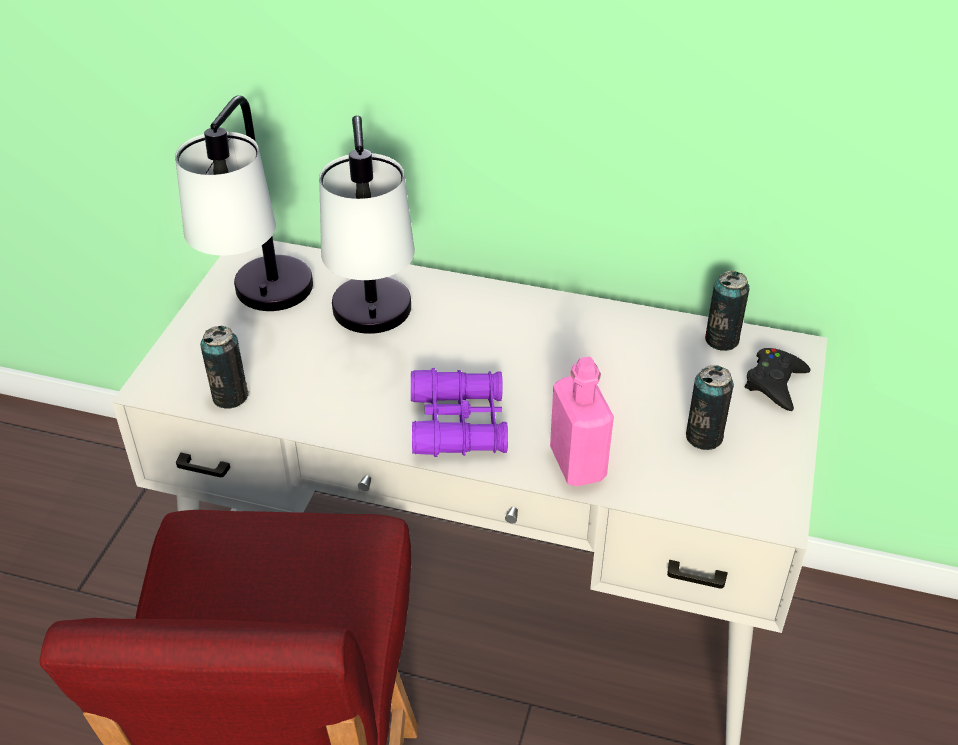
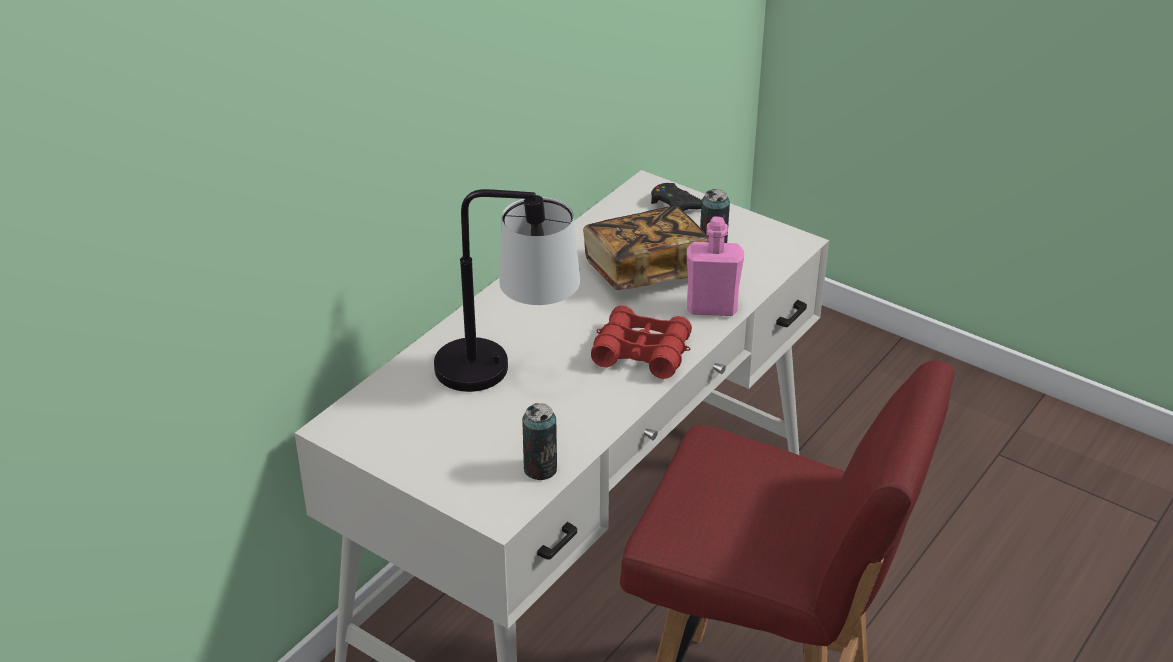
camera: 70 degrees left, 5 degrees down
table lamp [175,95,313,311] -> none
purple binoculars [411,368,508,457] -> red binoculars [591,306,692,379]
can [705,271,750,351] -> none
none -> book [583,206,709,290]

